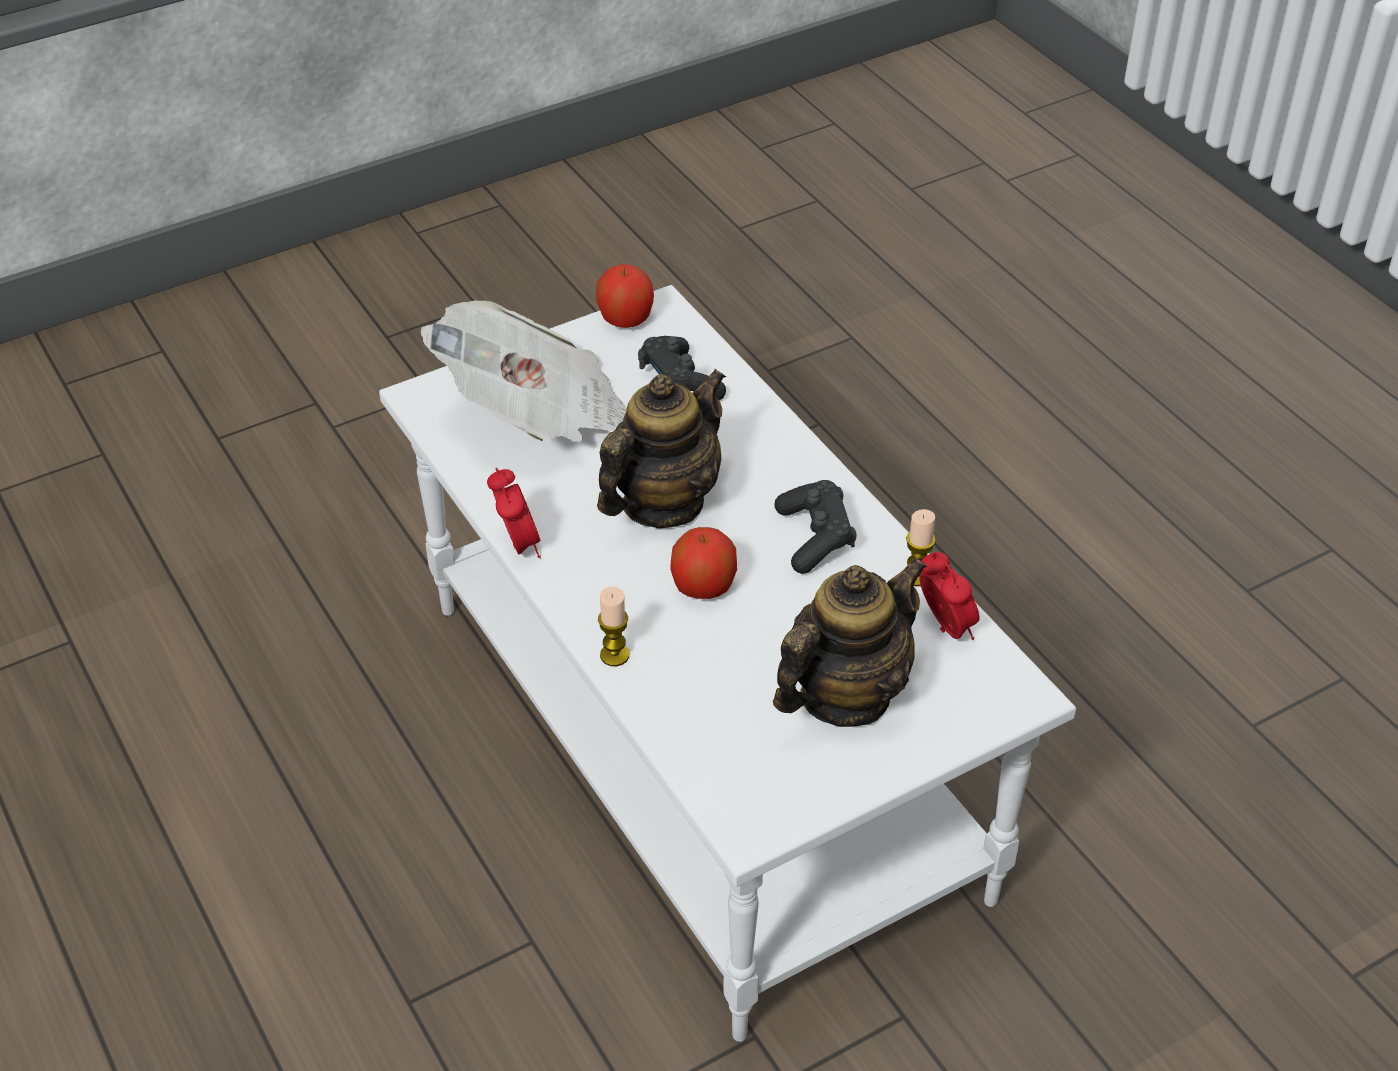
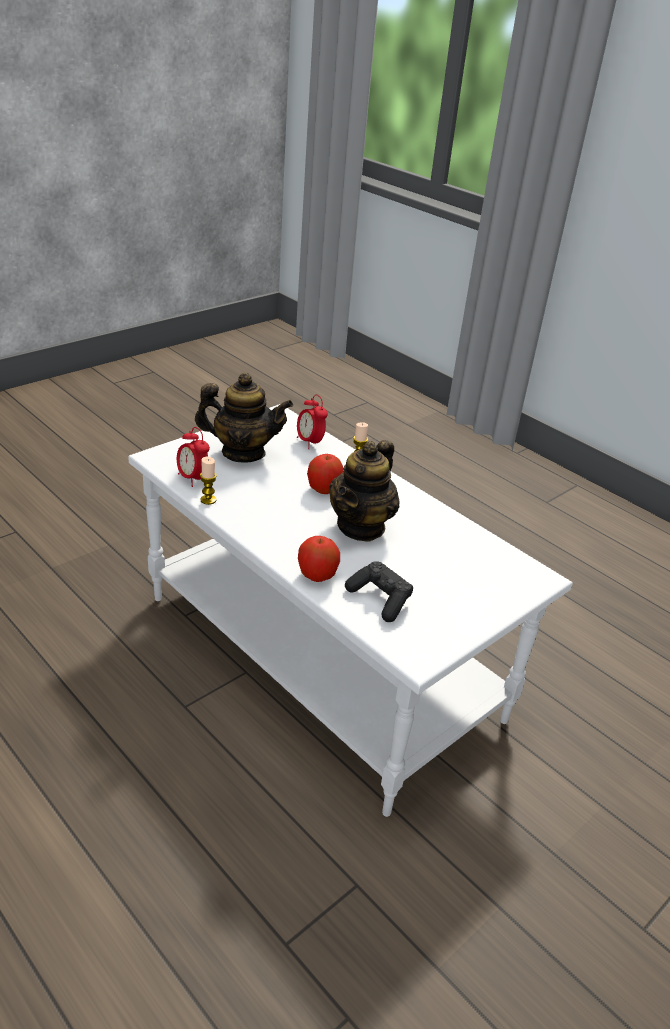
camera: 165 degrees right, 10 degrees down
newspaper [421,300,627,442] -> none
alarm clock [487,468,541,558] -> alarm clock moved to [297,394,328,449]
apple [596,264,654,328] -> apple moved to [298,536,340,582]
teapot [773,557,927,727] -> teapot turned 120 degrees counterclockwise [195,373,293,463]
black game controller [774,480,857,574] -> none

